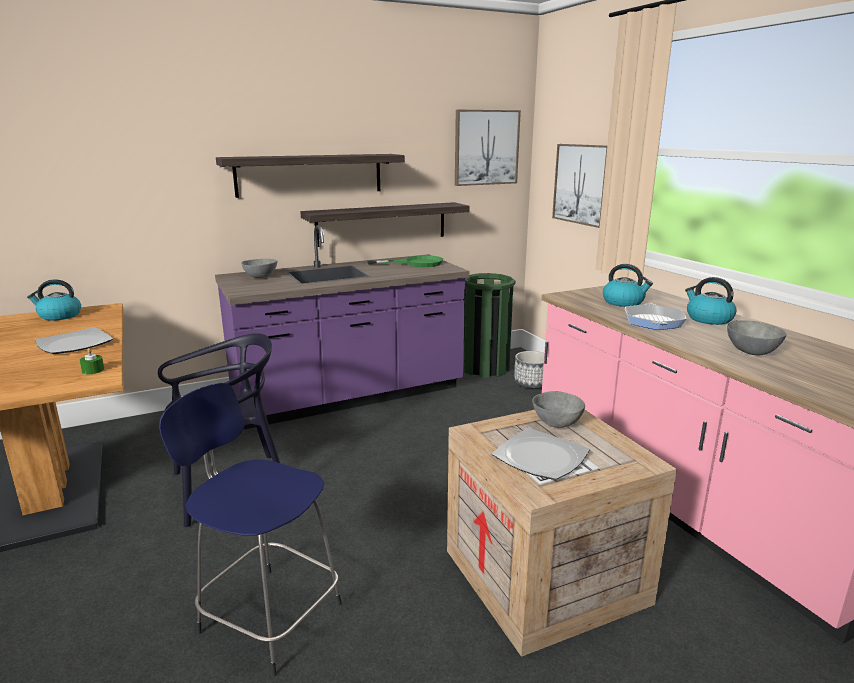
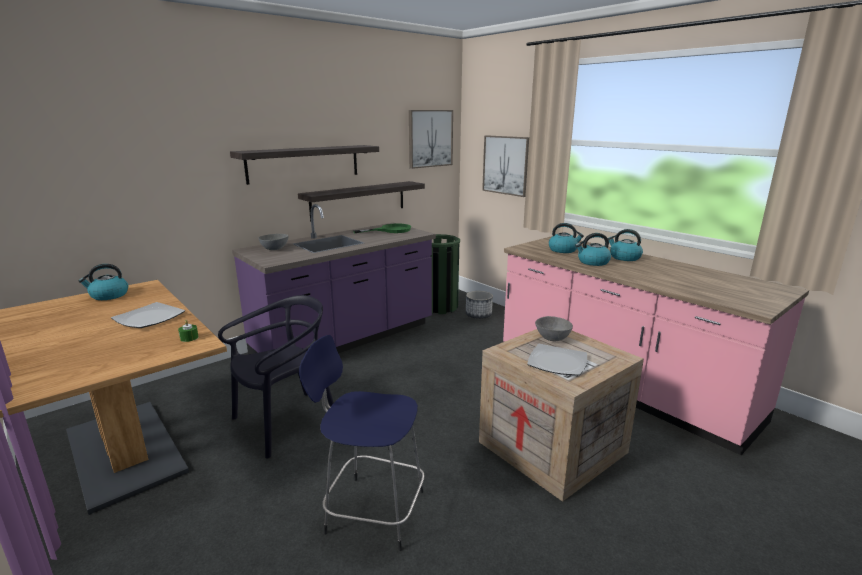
camera: 15 degrees left, 0 degrees up
frying pan [625,303,686,330] -> kettle [575,233,611,266]
grey bowl [727,320,786,355] -> none

